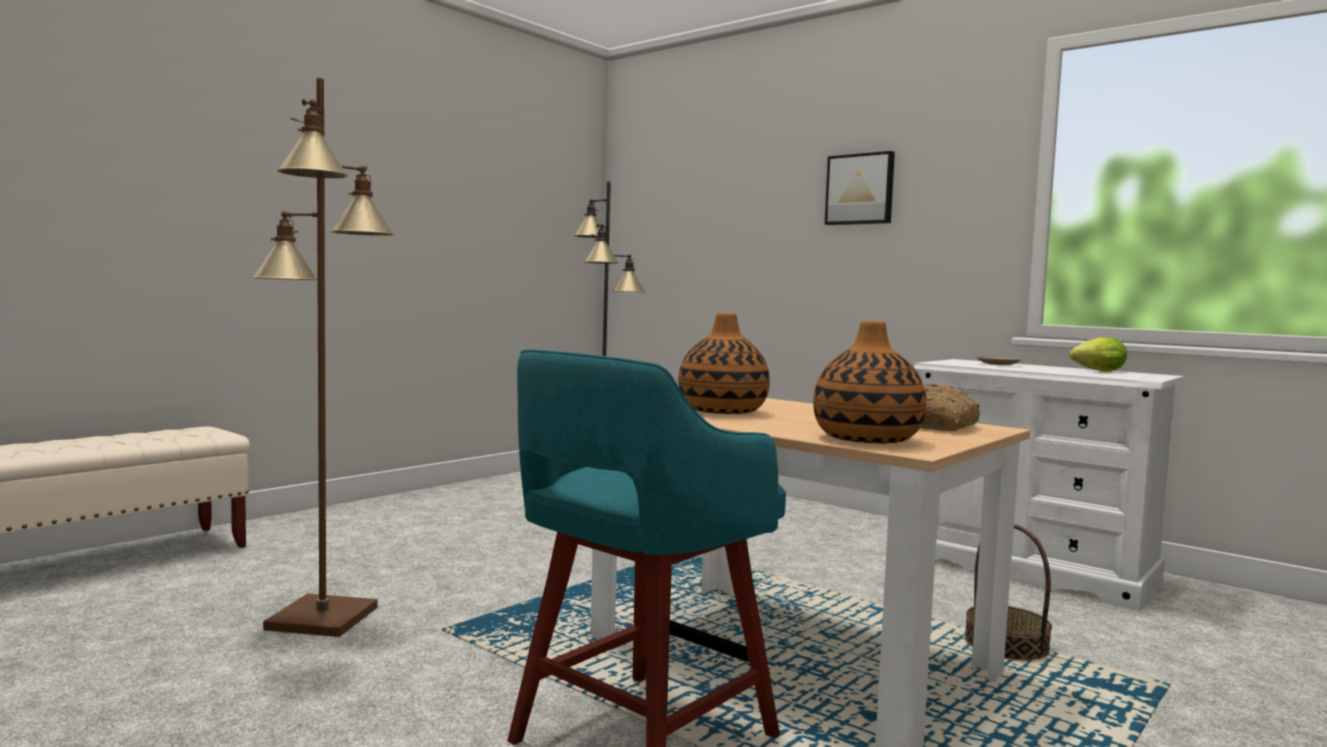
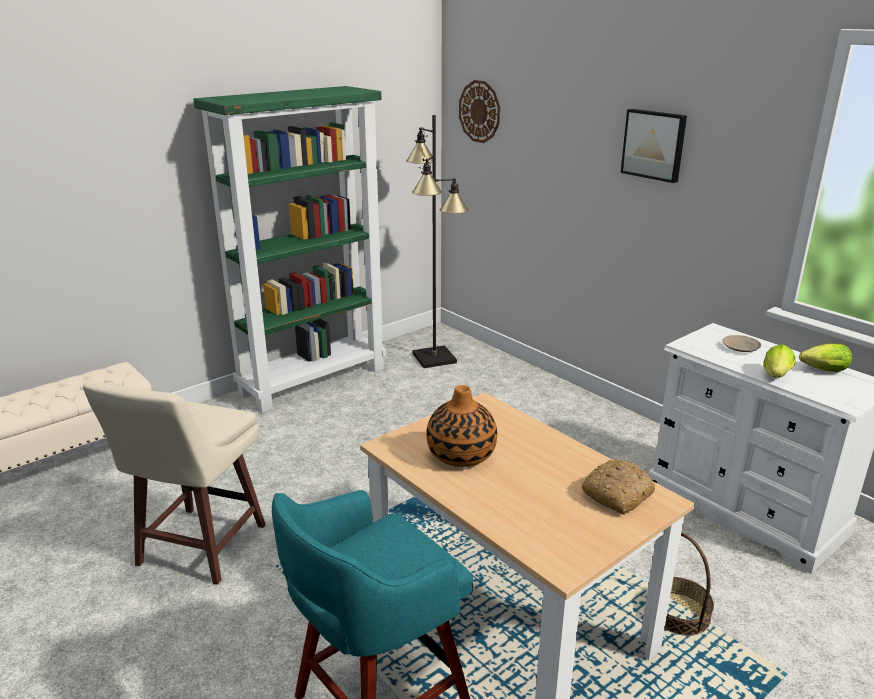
camera: 10 degrees right, 20 degrees up
brown floor lamp [251,78,394,637] -> beige stool [83,381,266,585]
vase [813,321,926,443] -> none
none -> green bookcase [193,86,387,413]
none -> wall clock [459,80,500,143]
none -> lettuce [763,344,796,378]

